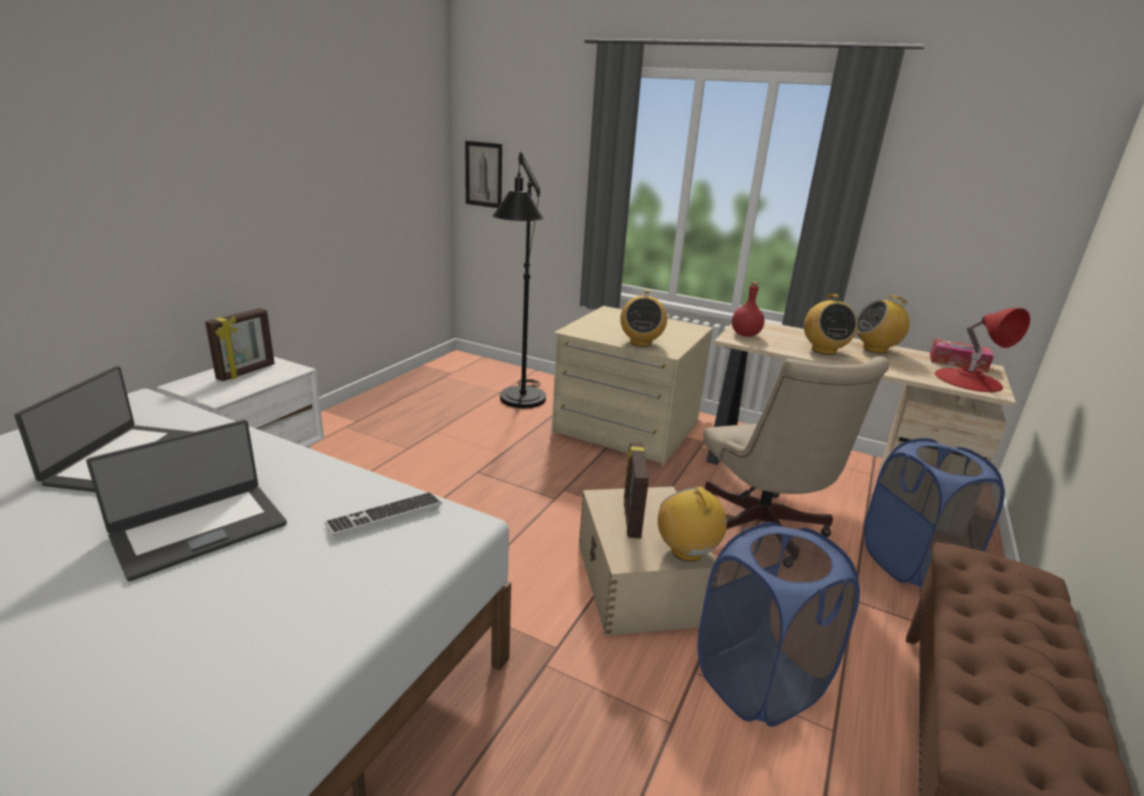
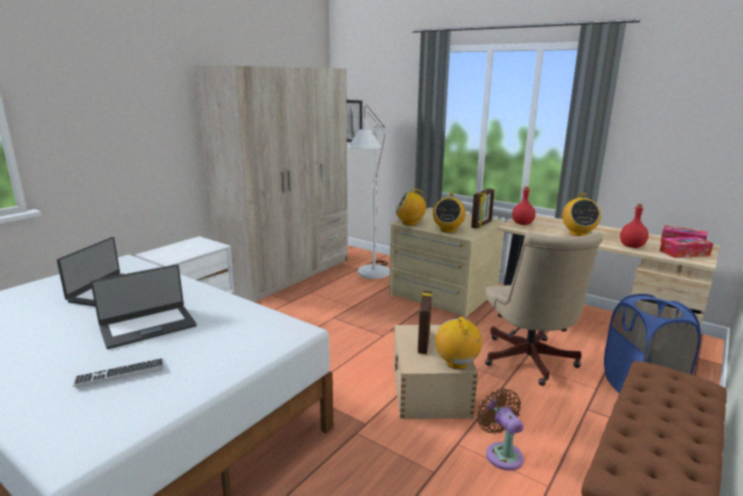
camera: 10 degrees right, 5 degrees down
picture frame [205,308,275,381] -> picture frame moved to [471,189,494,229]
keyboard [325,492,442,538] -> keyboard moved to [73,358,164,389]
black floor lamp [492,152,546,408] -> white floor lamp [347,105,390,279]
blue laundry basket [698,522,860,727] -> brown fan [477,389,524,471]
radio [856,295,910,353] -> radio moved to [395,189,427,226]
red table lamp [935,308,1030,392] -> tissue box [660,237,713,258]
none -> beige wardrobe [194,66,348,302]
none -> red bottle [620,204,649,248]

